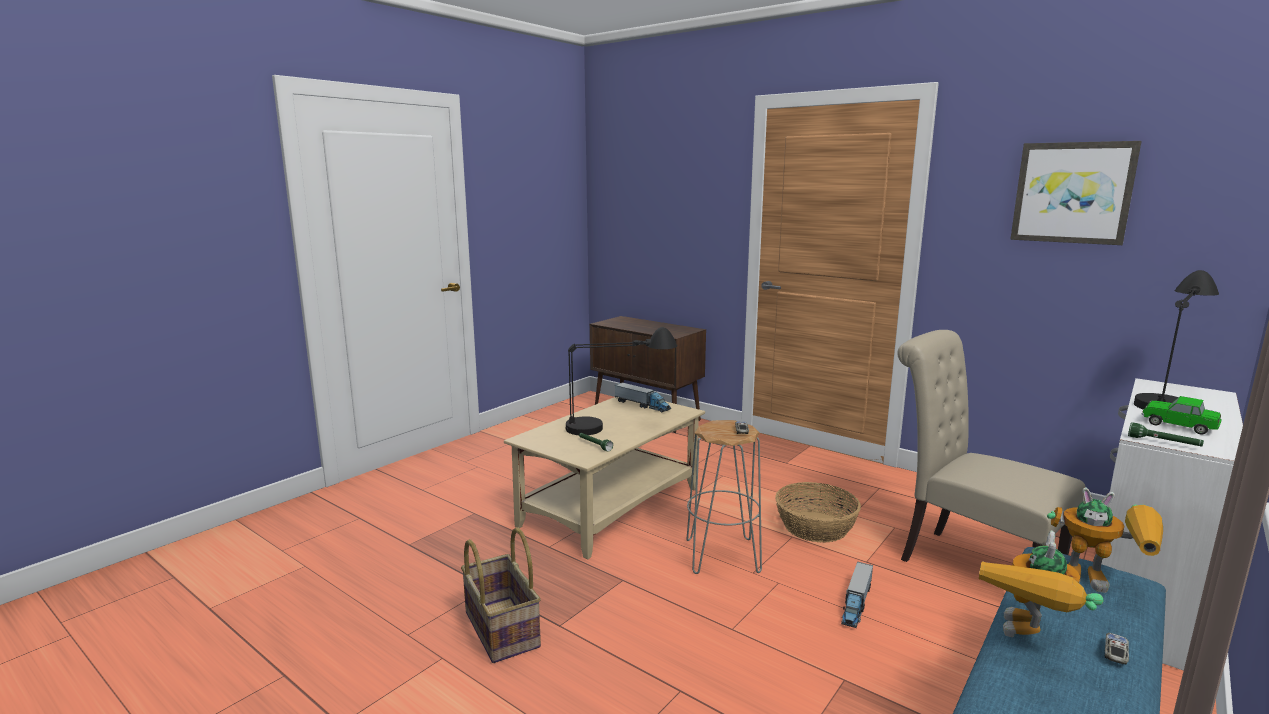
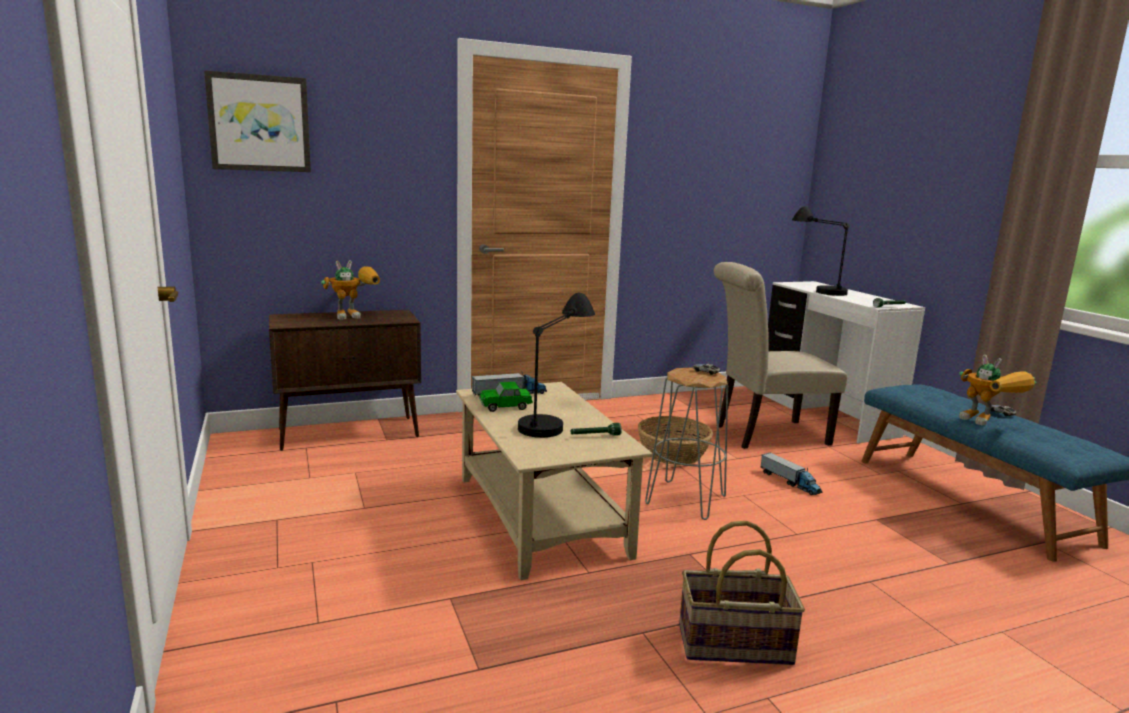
camera: 60 degrees left, 0 degrees up
picture [1010,141,1142,245] -> picture moved to [204,70,311,172]
toy robot [1047,487,1163,593] -> toy robot moved to [321,260,380,320]
toy car [1141,396,1222,435] -> toy car moved to [479,382,533,412]

